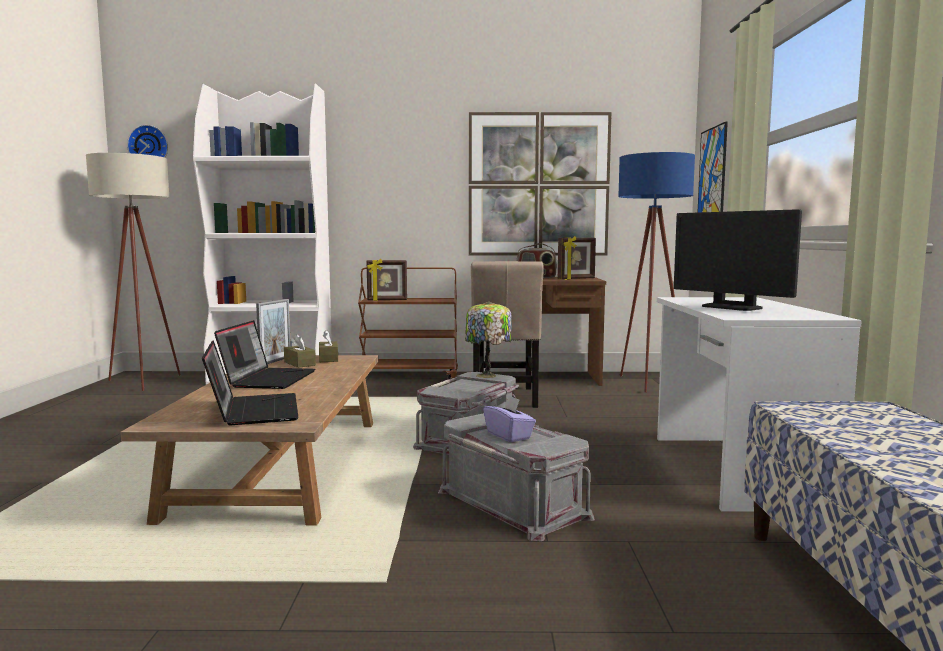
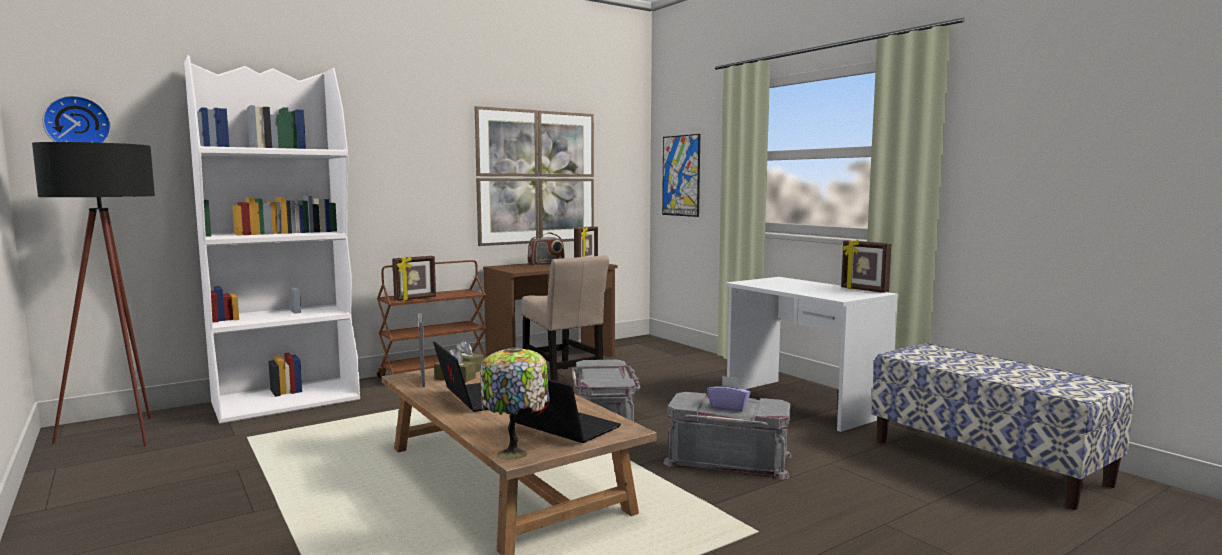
camera: 35 degrees left, 0 degrees up
beige floor lamp [86,153,181,391] -> black floor lamp [32,142,155,447]
table lamp [465,302,512,378] -> table lamp moved to [480,347,550,460]
blue floor lamp [618,152,695,393] -> none
monitor [674,209,802,311] -> none
none -> picture frame [841,240,891,293]

